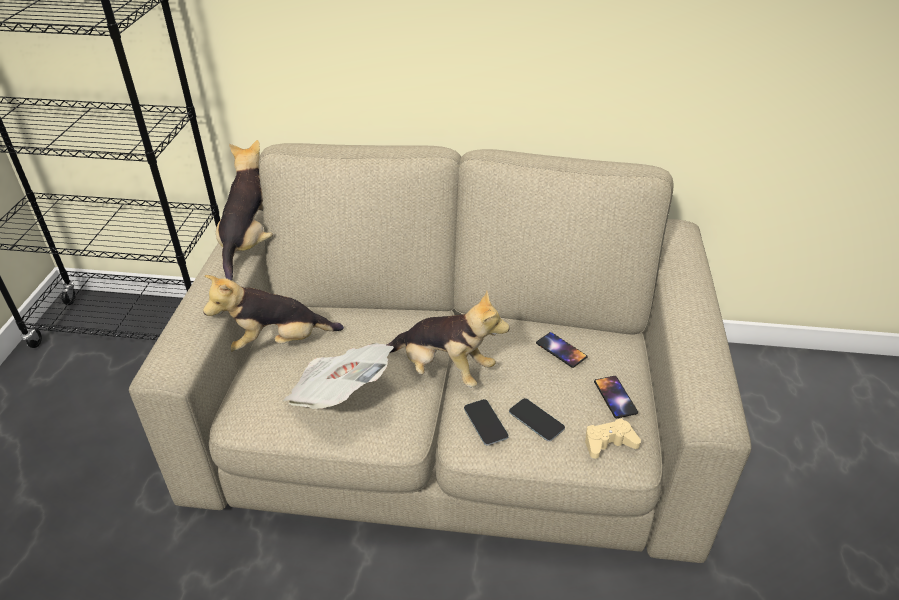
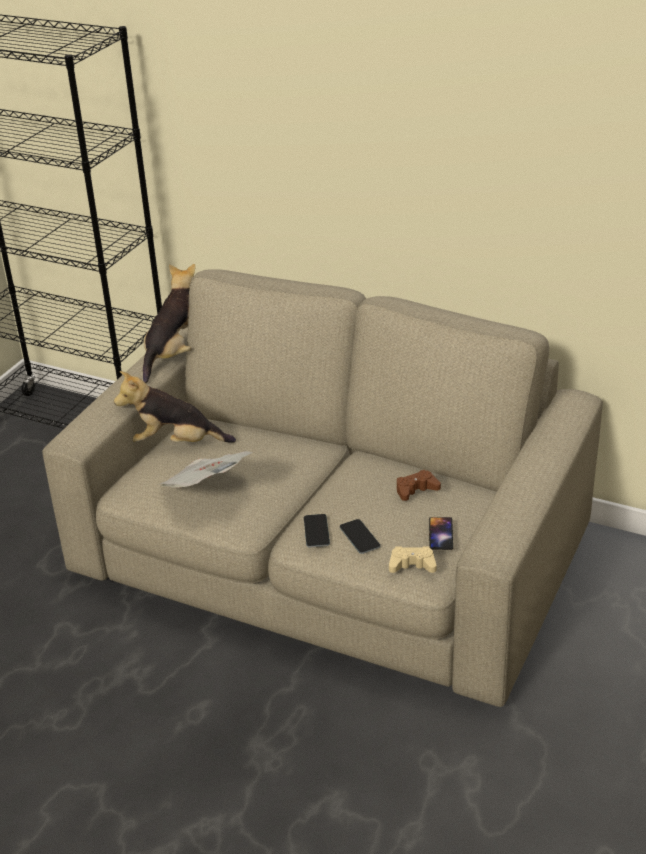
camera: 20 degrees right, 5 degrees down
plush toy [387,291,509,388] -> none
phone [536,332,587,368] -> brown game controller [397,470,441,501]

